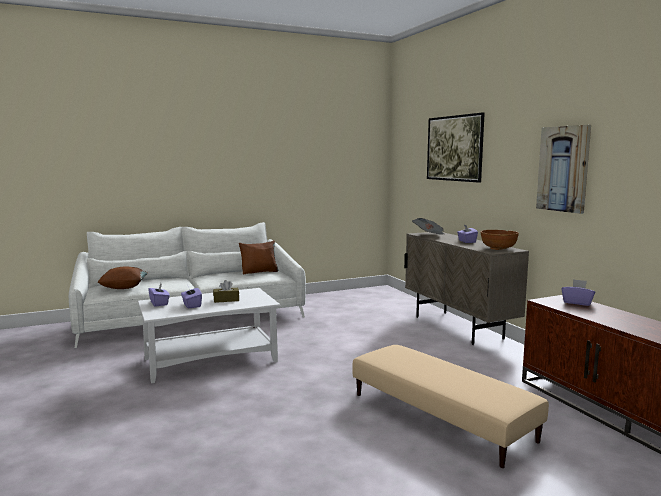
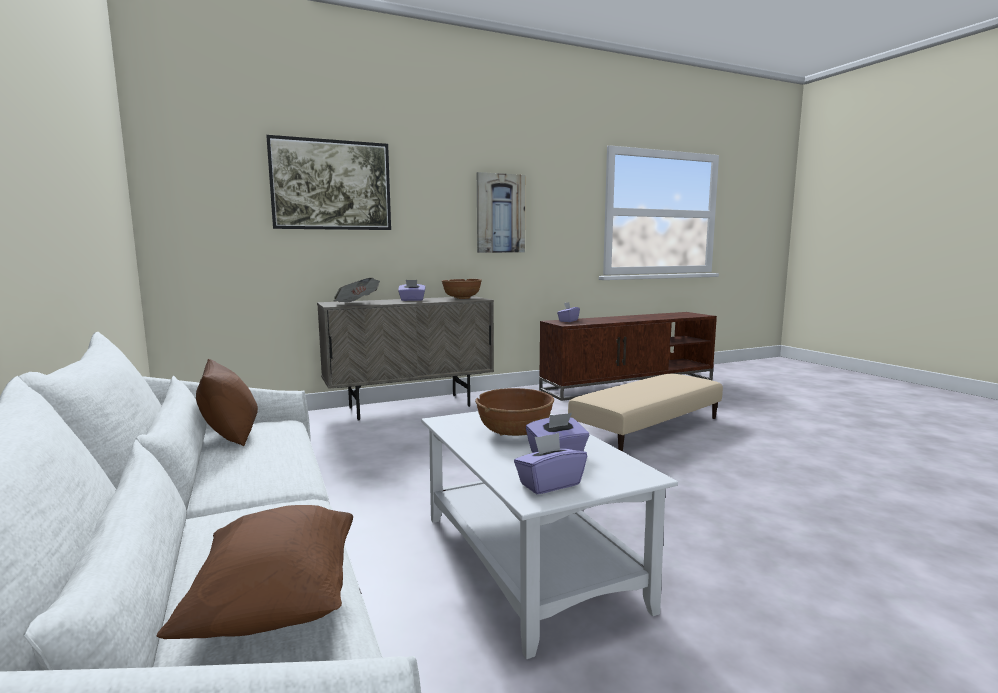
camera: 90 degrees left, 0 degrees up
brown tissue box [213,280,239,303] -> brown bowl [475,388,554,436]

